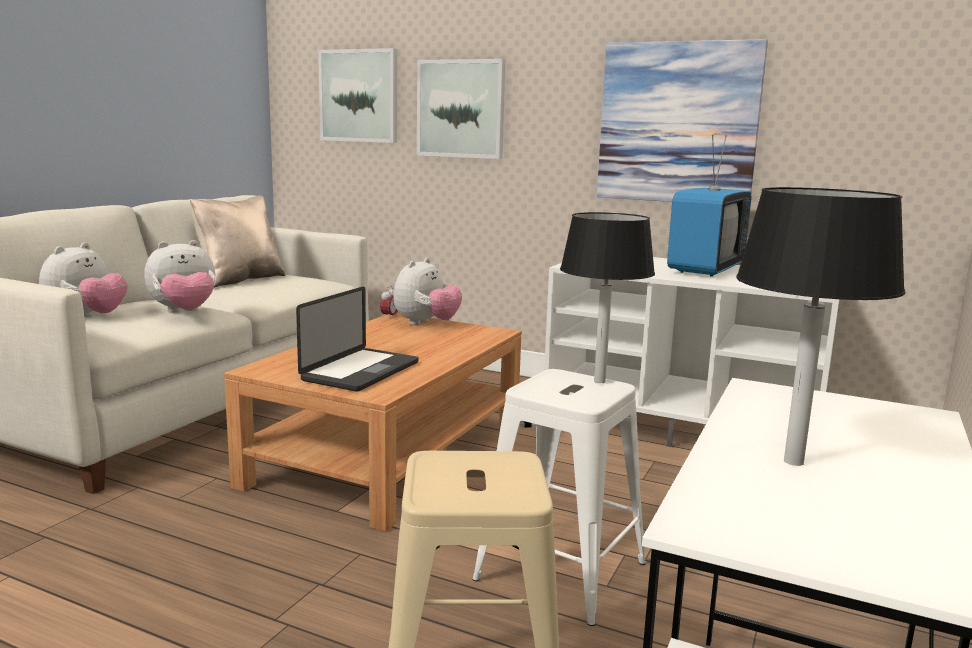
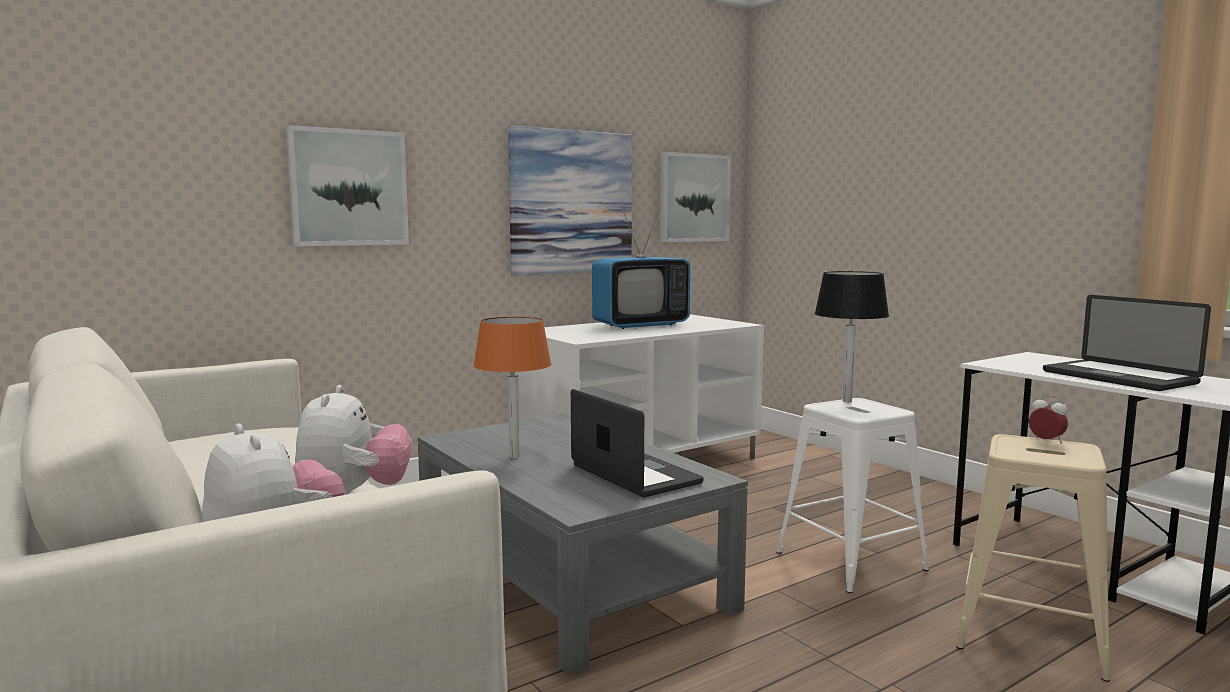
camera: 60 degrees left, 5 degrees down
beige pillow [190,195,285,288] -> none
brown coffee table [224,313,522,532] -> grey coffee table [417,413,748,676]
picture [318,48,397,143] -> picture moved to [660,152,731,242]
alarm clock [380,286,397,317] -> alarm clock moved to [1029,395,1068,443]
plush toy [394,258,462,325] -> none
television [667,135,752,276] -> television turned 90 degrees clockwise [592,212,690,329]
black table lamp [736,187,905,466] -> laptop [1043,295,1211,391]
none -> orange table lamp [473,316,551,458]

